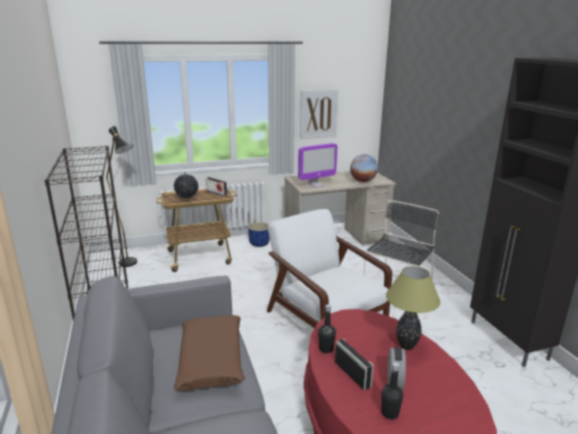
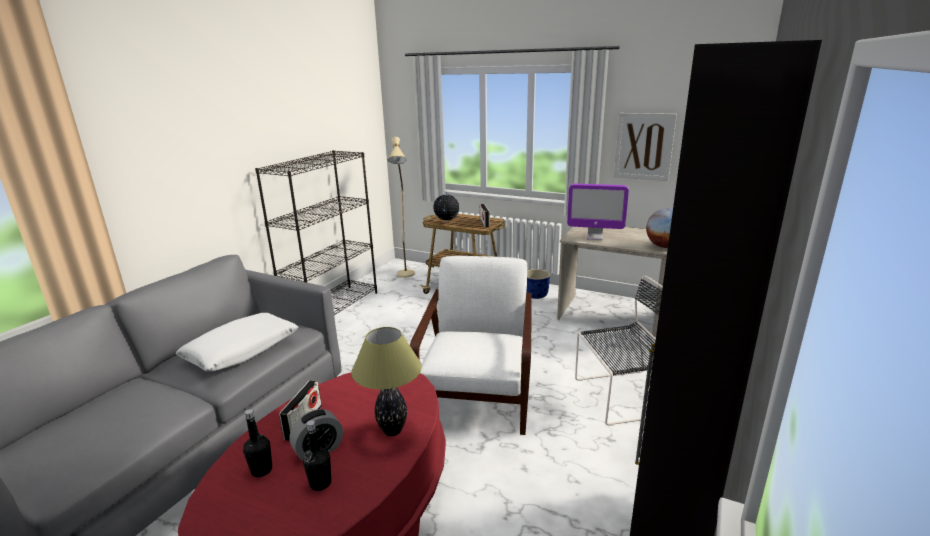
camera: 45 degrees right, 0 degrees up
black floor lamp [106,126,137,267] -> beige floor lamp [387,137,415,278]
brown pillow [174,315,245,390] -> white pillow [176,313,298,371]
black bottle [318,305,336,353] -> black bottle moved to [303,420,331,491]

